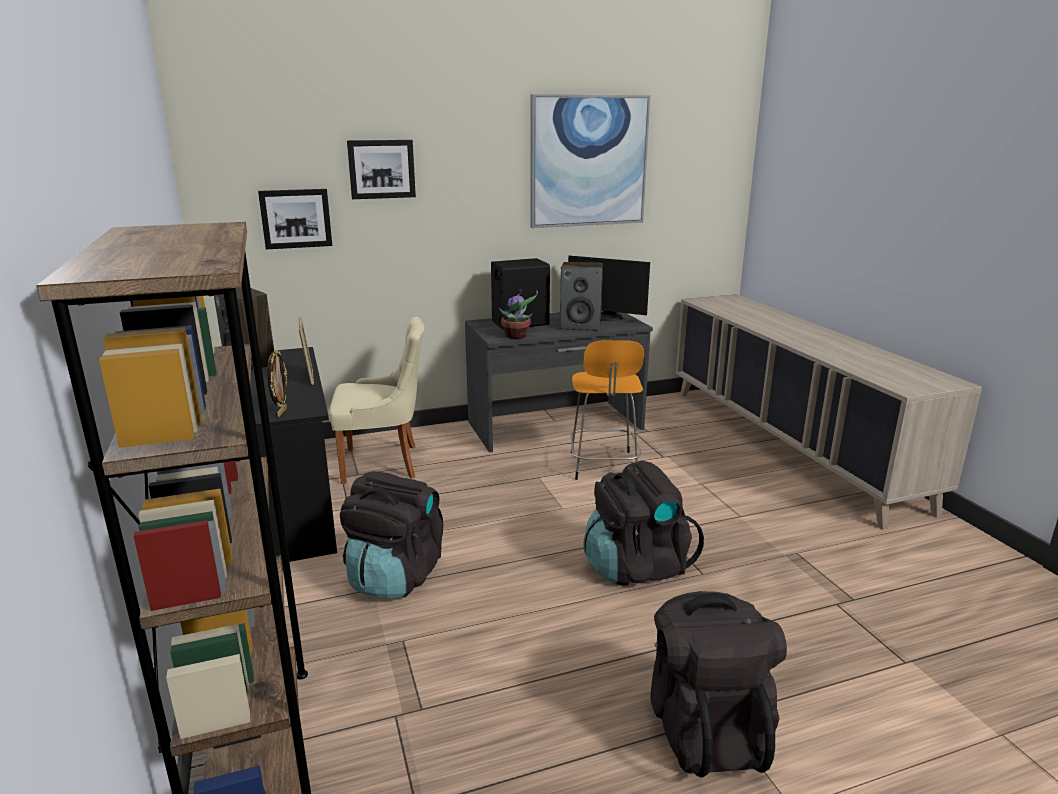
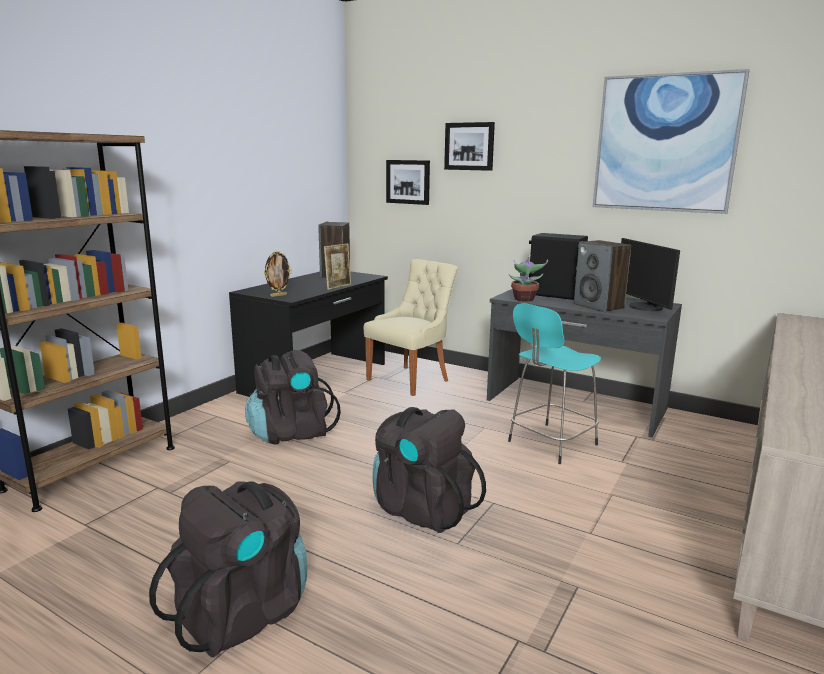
camera: 50 degrees right, 5 degrees down
beige chair [329,317,424,484] -> beige chair turned 90 degrees counterclockwise [364,259,458,396]
orange stool [571,340,644,480] -> turquoise stool [508,303,601,464]

